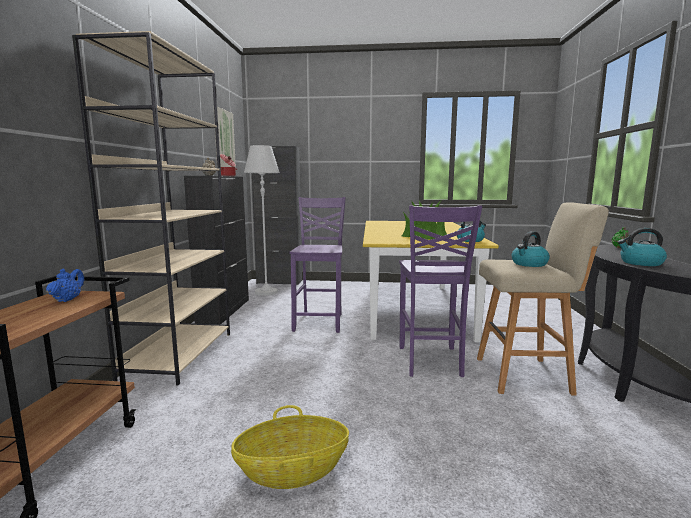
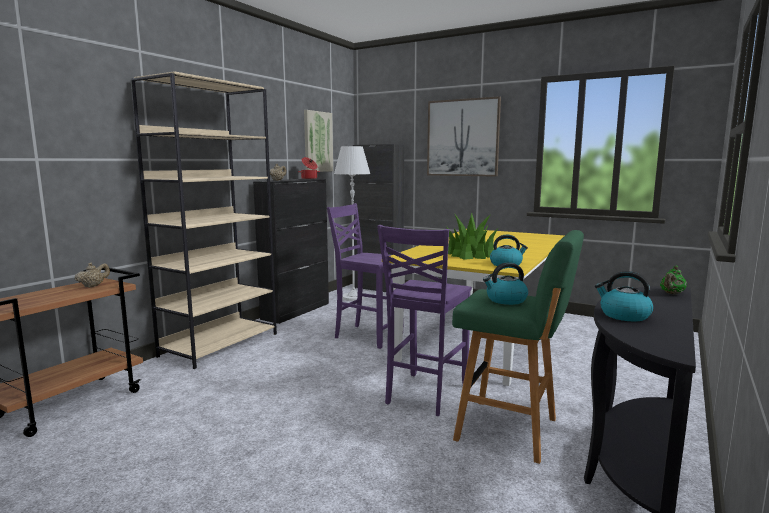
camera: 25 degrees right, 0 degrees up
blue teapot [46,268,84,302] -> beige teapot [75,263,110,288]
basket [231,405,349,489] -> none
purple chair [290,197,346,333] -> purple chair turned 90 degrees counterclockwise [327,203,391,349]
beige stool [477,202,609,396] -> green stool [452,230,584,464]
none -> picture [427,96,501,177]

